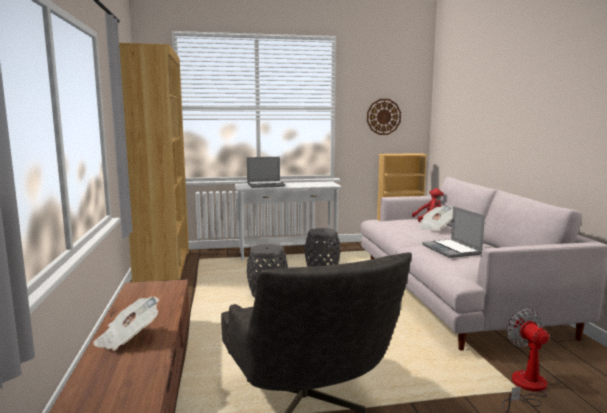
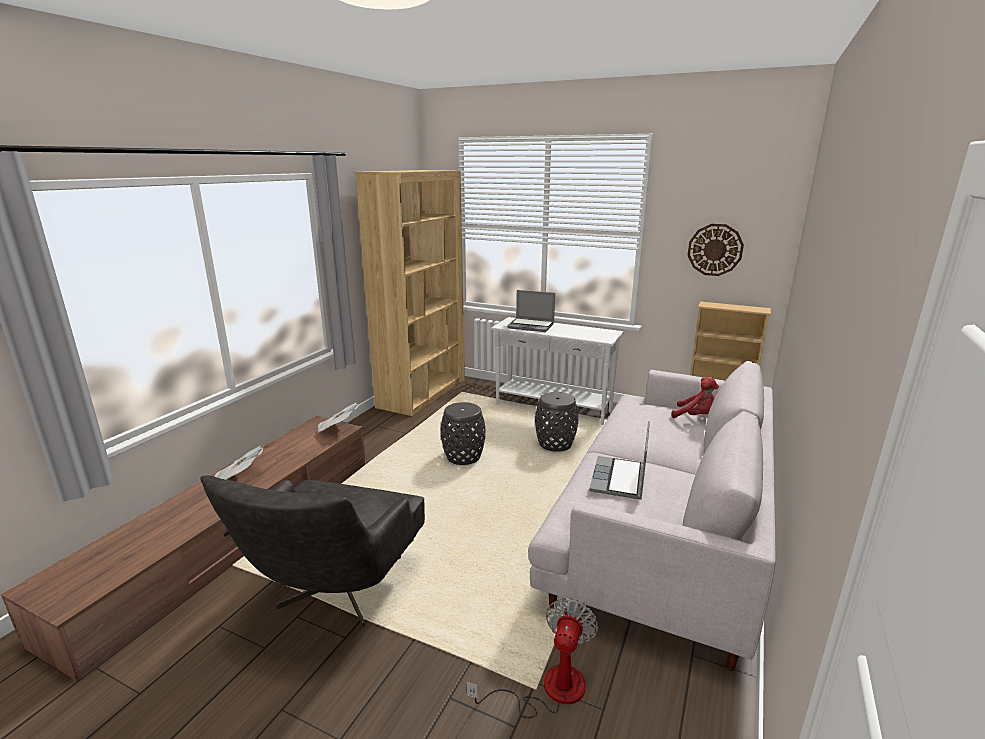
camera: 35 degrees right, 10 degrees up
newspaper [418,205,453,231] -> newspaper moved to [317,403,359,433]

